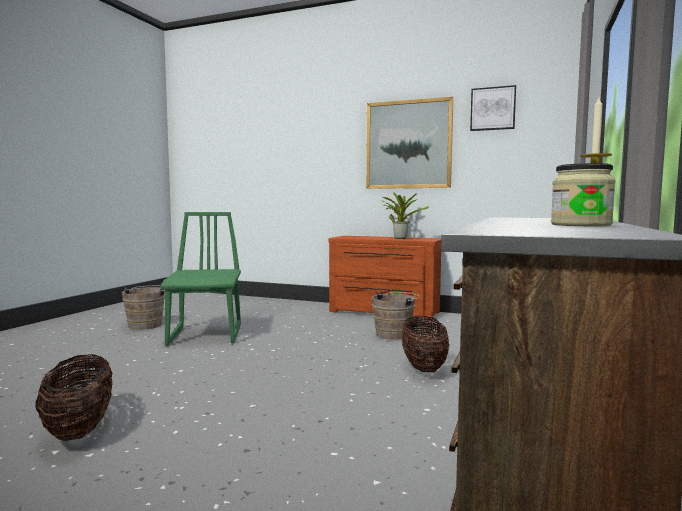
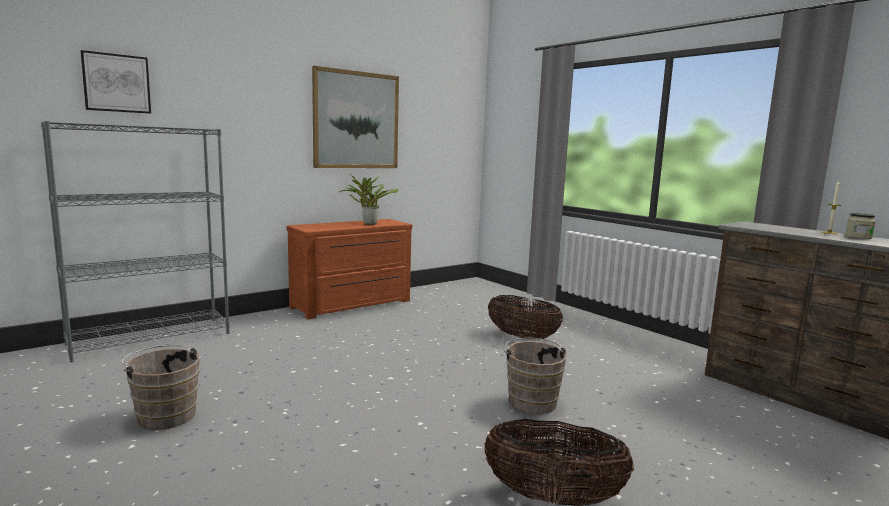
camera: 60 degrees left, 5 degrees up
green chair [160,212,241,345] -> none
brown bucket [372,292,420,340] -> brown bucket moved to [504,338,568,414]
picture [470,85,516,131] -> picture moved to [80,50,151,114]
none -> grey bookcase [41,121,230,362]

